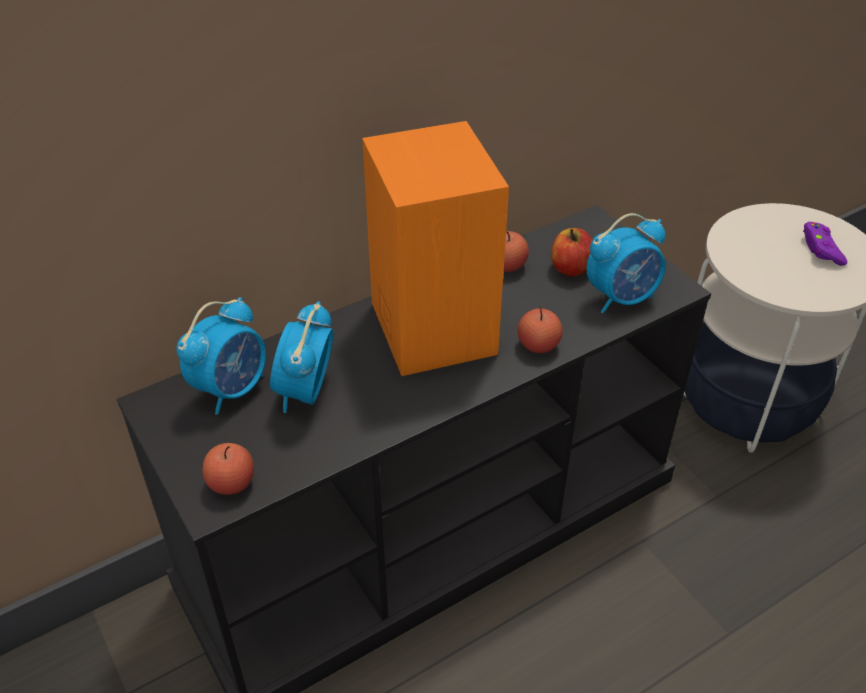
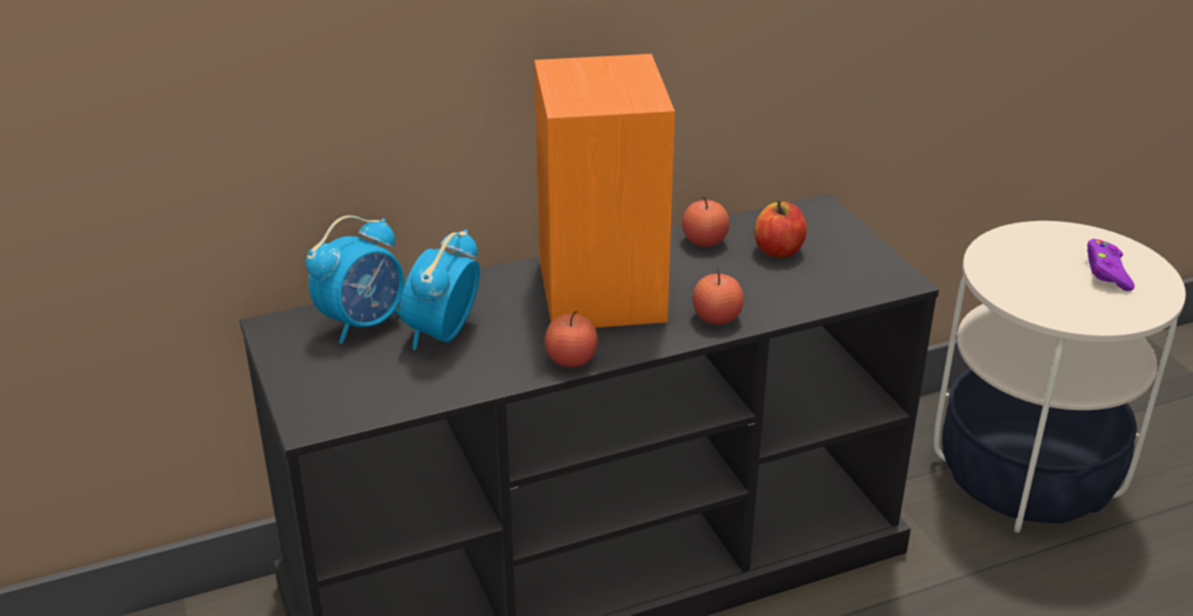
camera: 10 degrees right, 10 degrees down
apple [202,443,254,495] -> apple moved to [545,310,598,367]
alarm clock [587,213,665,313] -> none

